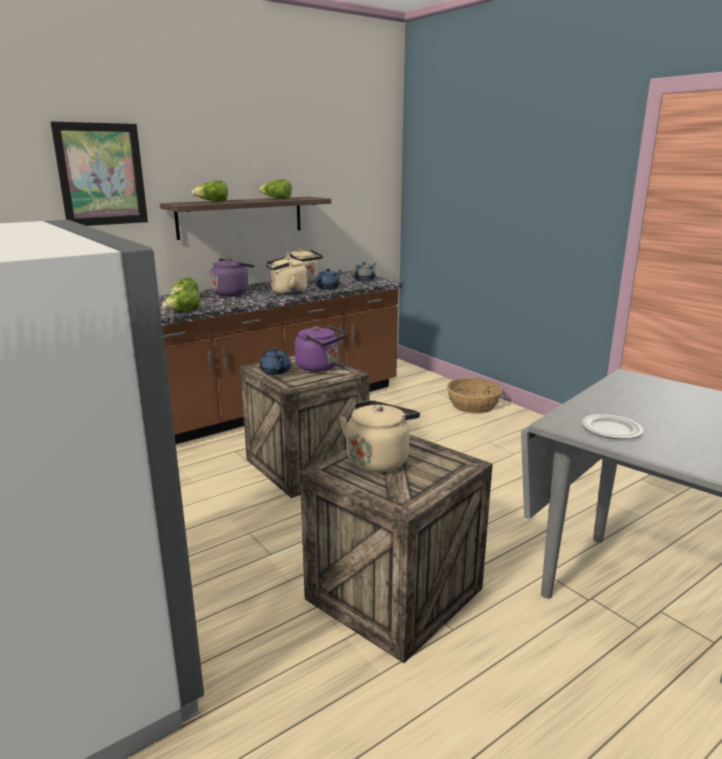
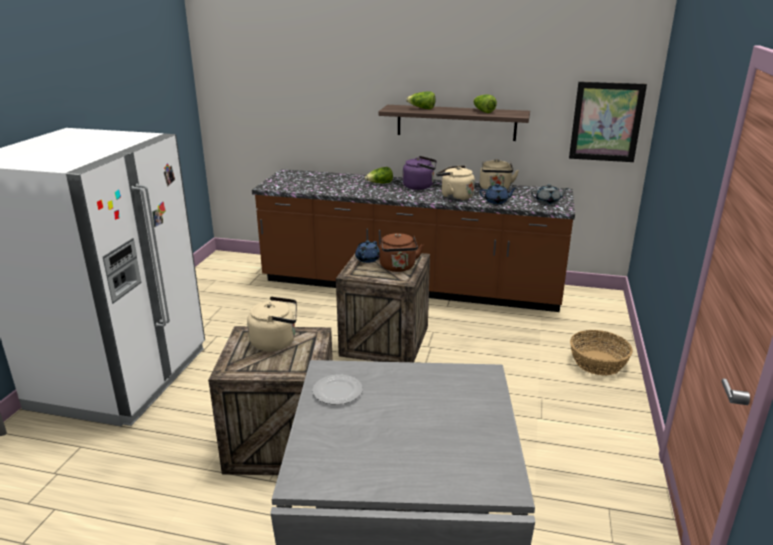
camera: 50 degrees right, 5 degrees up
picture [50,121,148,226] -> picture moved to [569,81,647,162]
lettuce [162,288,201,311] -> none
purple kettle [295,325,347,372] -> brown kettle [379,233,424,272]

